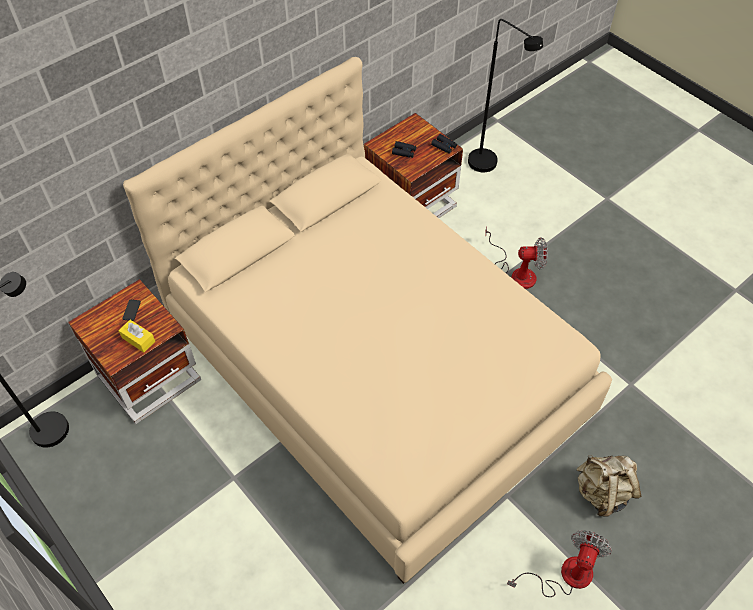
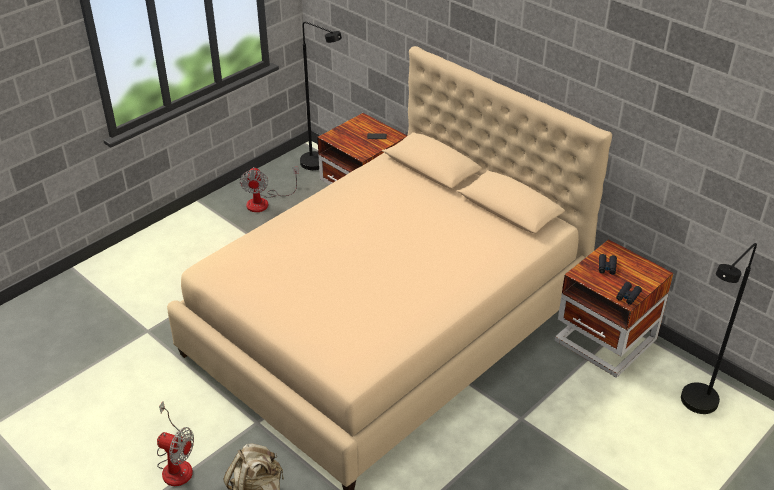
camera: 85 degrees right, 15 degrees down
yellow tissue box [119,320,155,352] -> none
fan [485,226,548,289] -> fan moved to [239,167,299,212]

